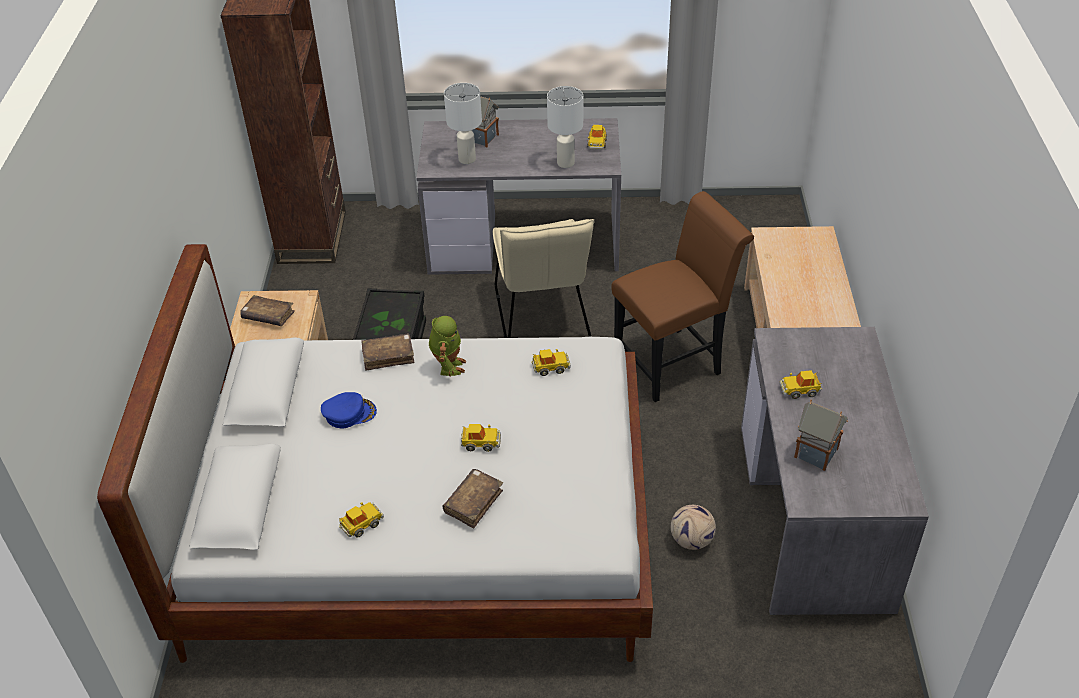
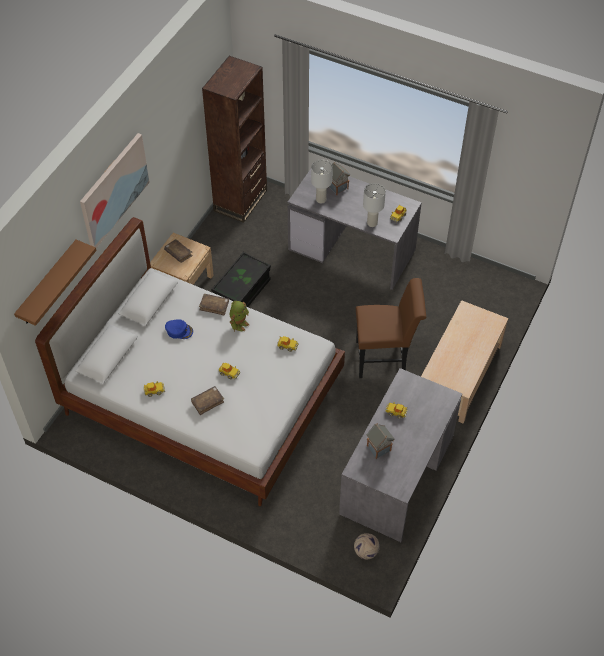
camera: 25 degrees right, 10 degrees up
beige chair [493,219,594,338] -> none
football [671,505,716,550] -> football moved to [354,533,380,559]
none -> brown shelf [14,240,96,326]
none -> picture [80,133,150,248]

